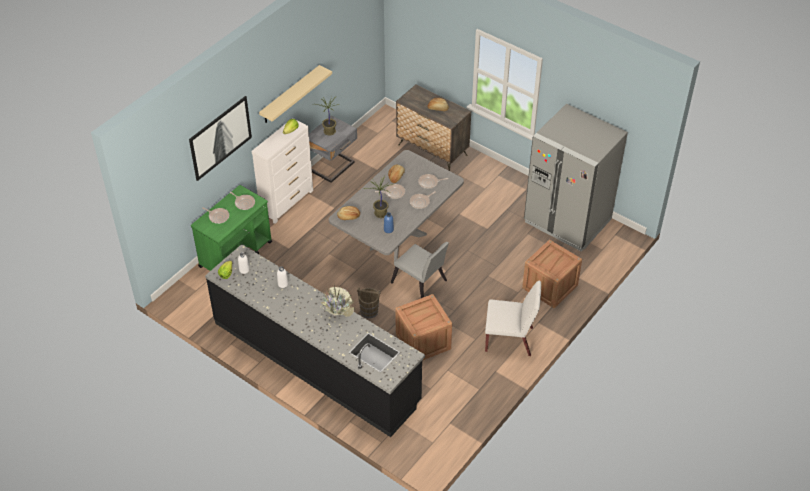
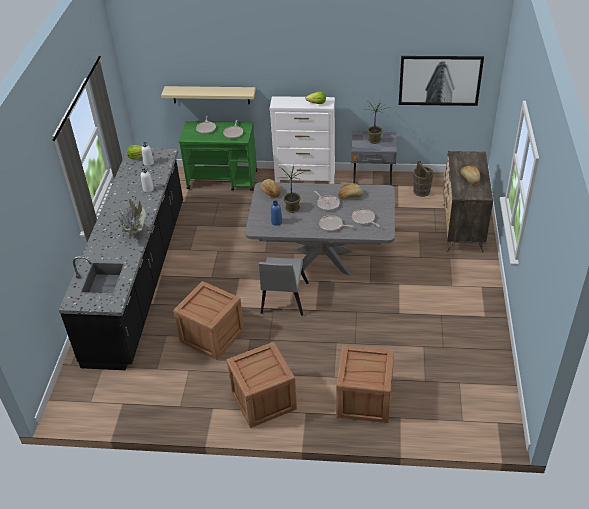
camera: 60 degrees right, 5 degrees down
picture [189,96,252,181] -> picture moved to [399,56,484,106]
beige shelf [259,65,332,123] -> beige shelf moved to [161,86,256,104]
brown bucket [357,287,380,318] -> brown bucket moved to [413,160,434,197]
white chair [485,280,541,356] -> crate [227,342,297,428]
grey fridge [524,103,628,252] -> none

